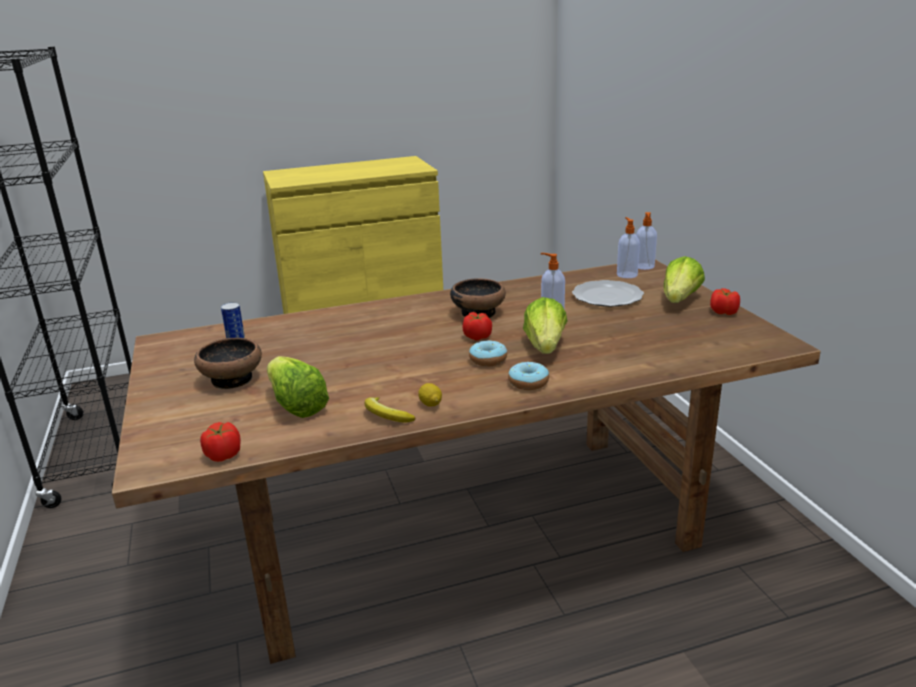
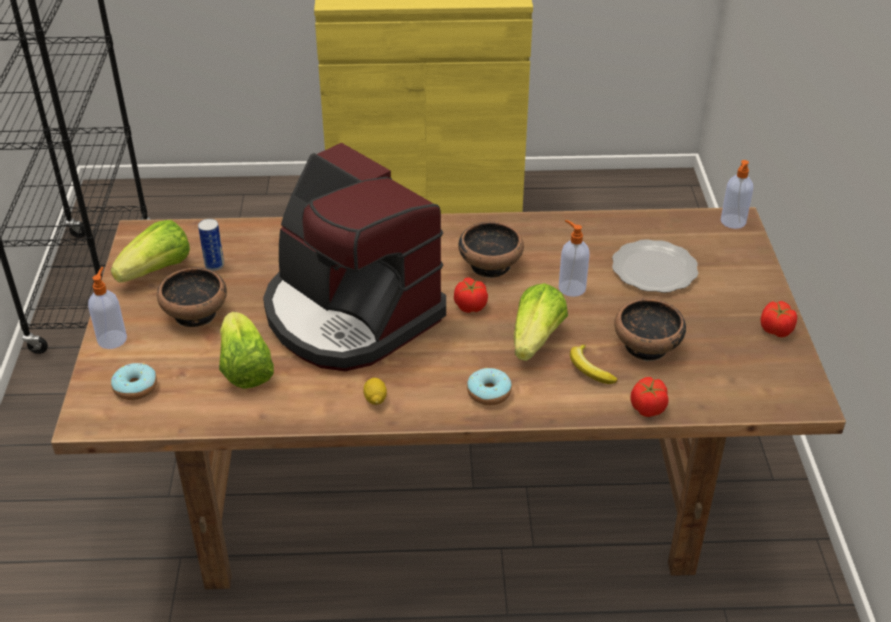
camera: 15 degrees right, 15 degrees up
tomato [200,422,241,462] -> tomato moved to [631,377,669,417]
banana [365,397,416,423] -> banana moved to [570,344,617,384]
donut [469,340,507,367] -> donut moved to [111,363,157,400]
soap dispenser [617,217,640,278] -> soap dispenser moved to [88,267,127,349]
lettuce [664,256,705,303] -> lettuce moved to [111,220,190,283]
none -> coffee machine [263,143,446,371]
none -> bowl [614,299,686,361]

